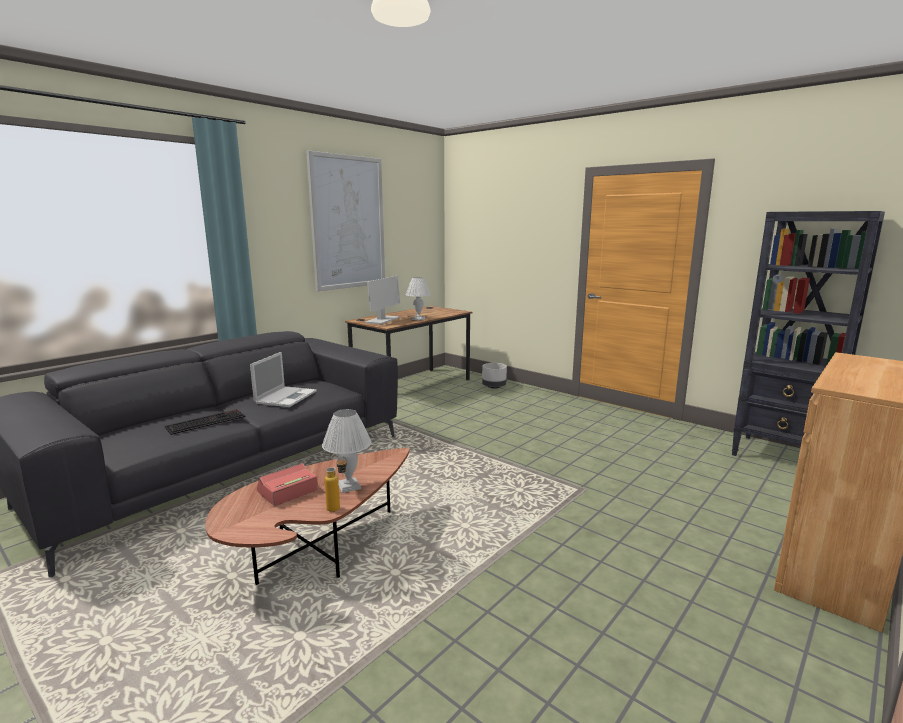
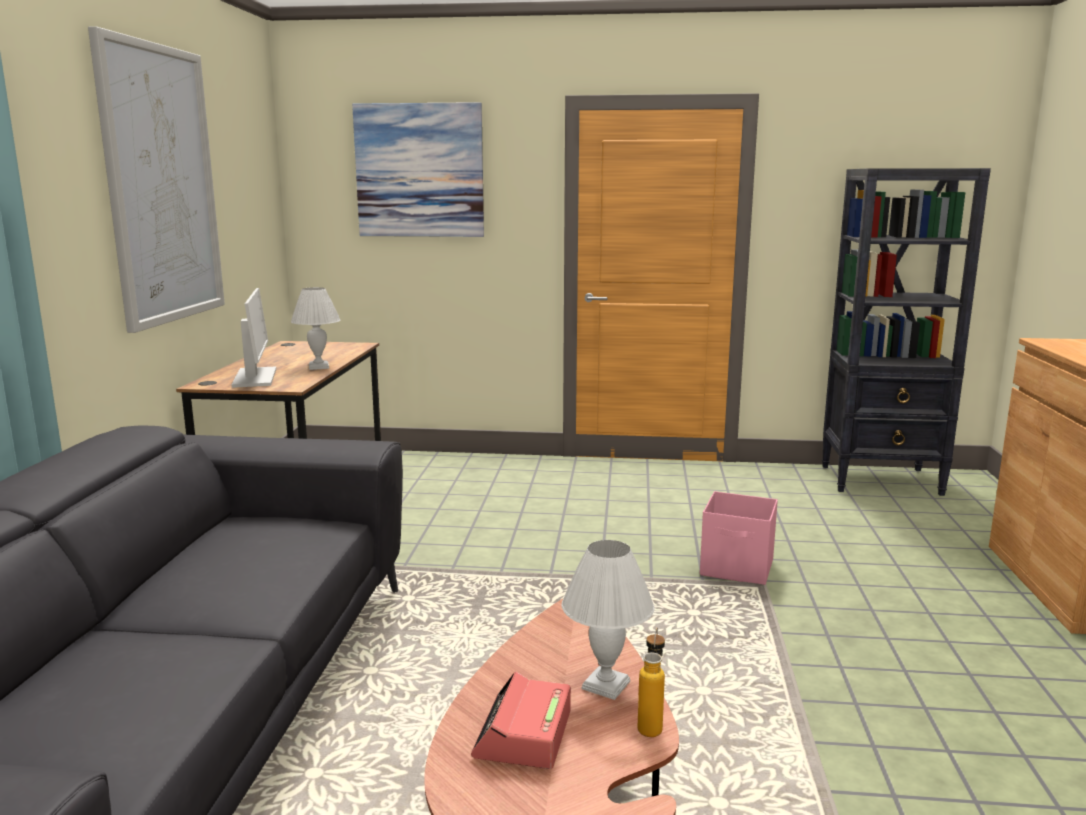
camera: 35 degrees left, 0 degrees up
keyboard [164,409,245,435] -> none
laptop [250,352,317,407] -> none
grey planter [482,363,507,389] -> none
none -> picture [352,102,484,237]
none -> pink storage box [700,491,778,585]

